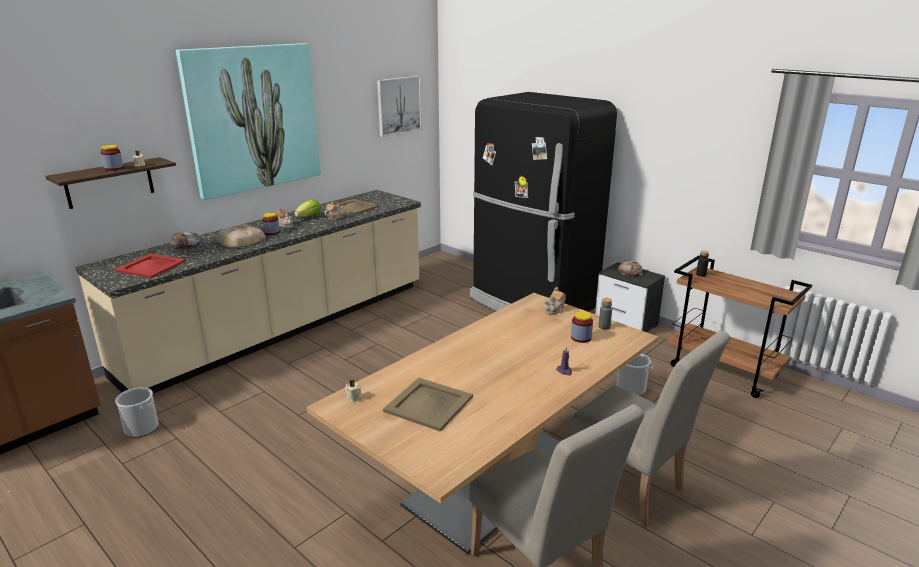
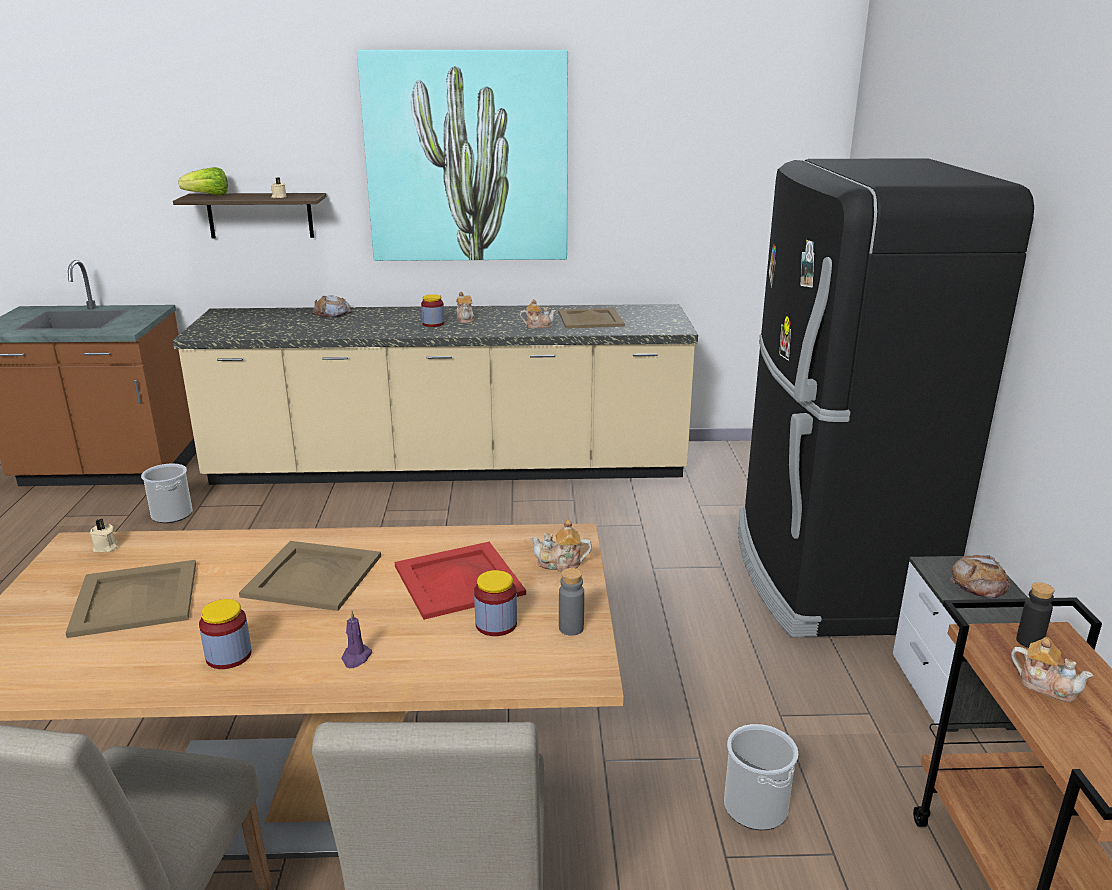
camera: 45 degrees right, 0 degrees up
jar [100,145,124,171] -> jar moved to [199,599,252,669]
red tray [114,253,186,278] -> red tray moved to [395,542,526,620]
bread [217,224,266,248] -> none
lettuce [294,199,321,217] -> lettuce moved to [179,167,228,195]
picture [377,76,422,137] -> none
none -> beige tray [239,541,381,611]
none -> teapot [1011,637,1094,702]

